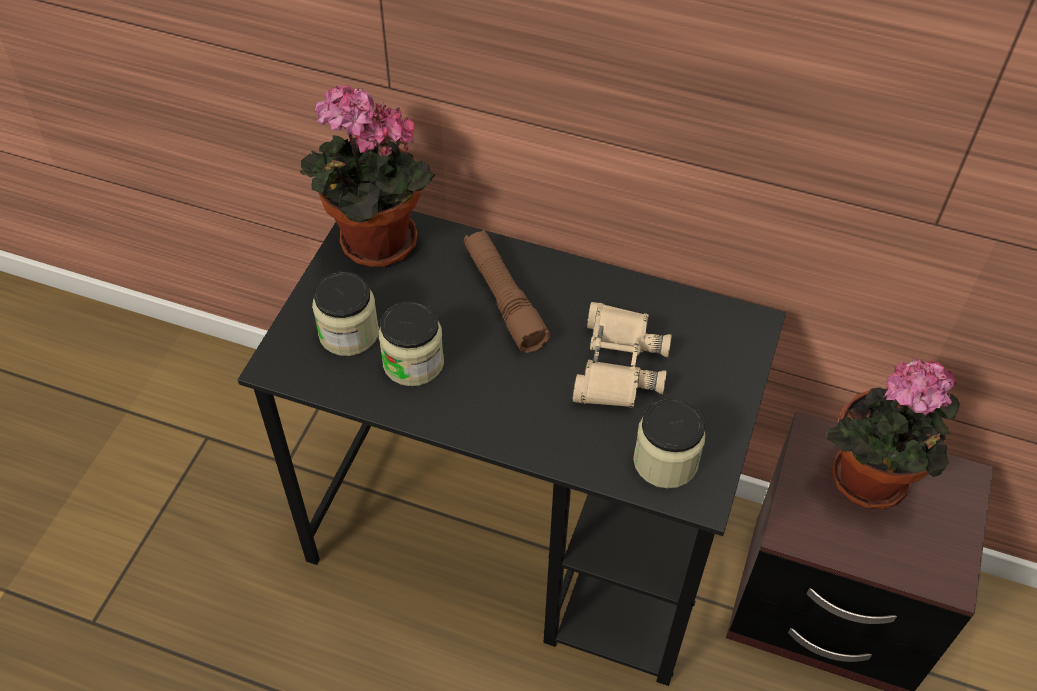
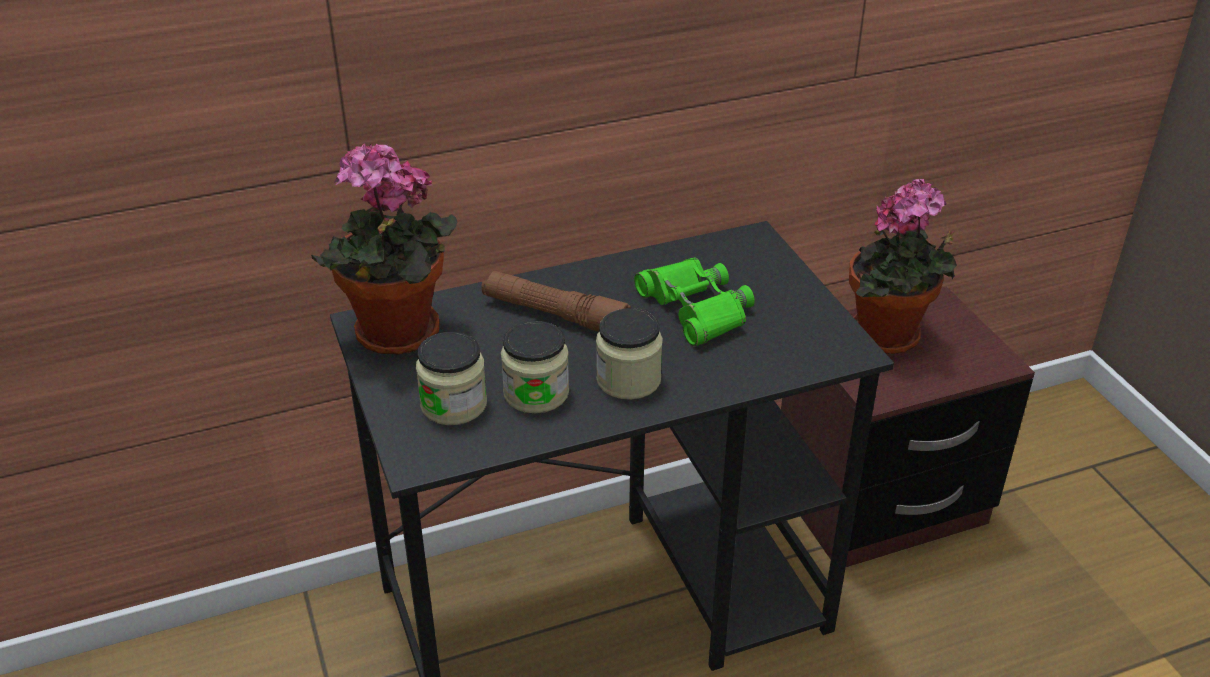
camera: 40 degrees left, 15 degrees down
beige binoculars [572,302,672,408] -> green binoculars [634,258,754,346]
jar [633,399,706,488] -> jar moved to [596,308,663,400]

